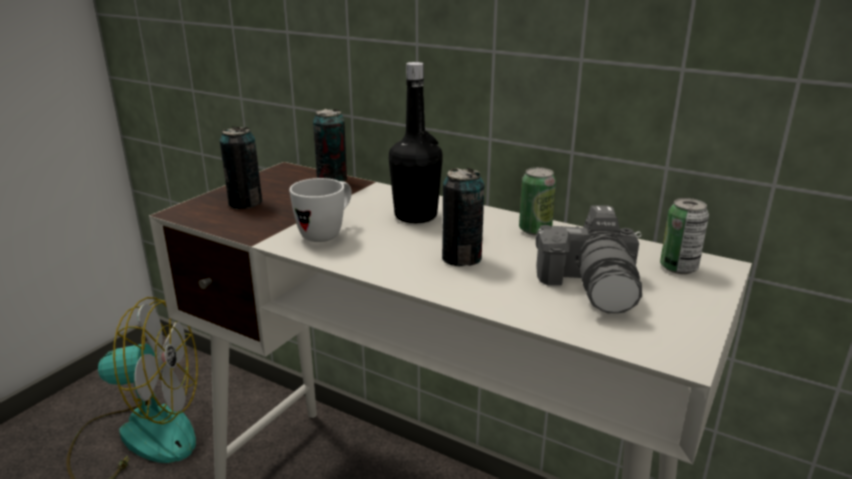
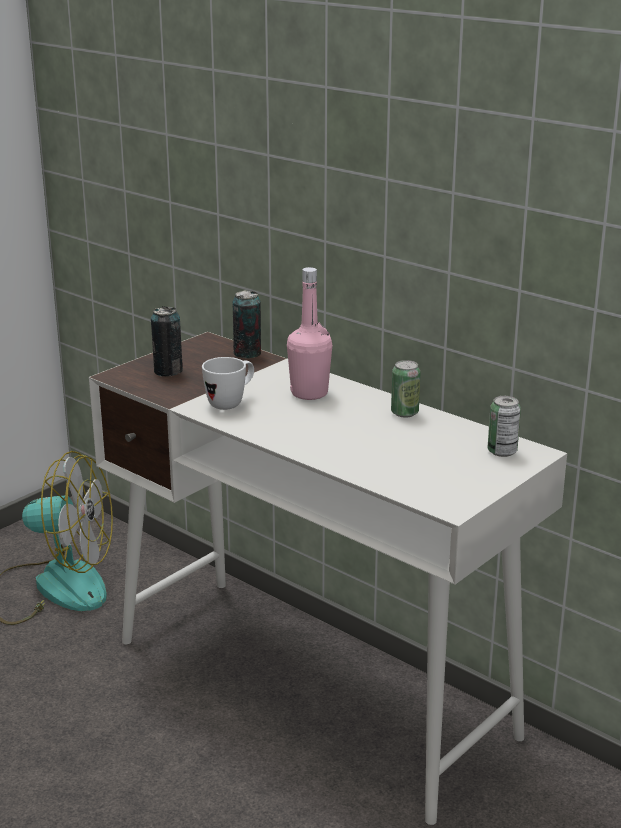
camera: 10 degrees right, 0 degrees up
black bottle [389,62,443,223] -> pink bottle [287,267,332,400]
can [442,168,484,266] -> none
camera [536,205,642,313] -> none

